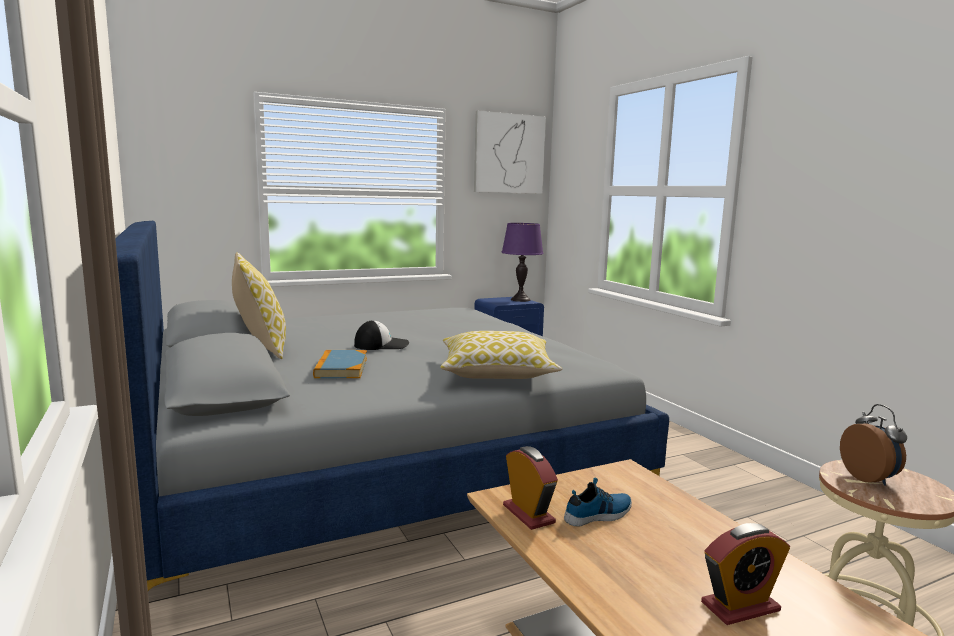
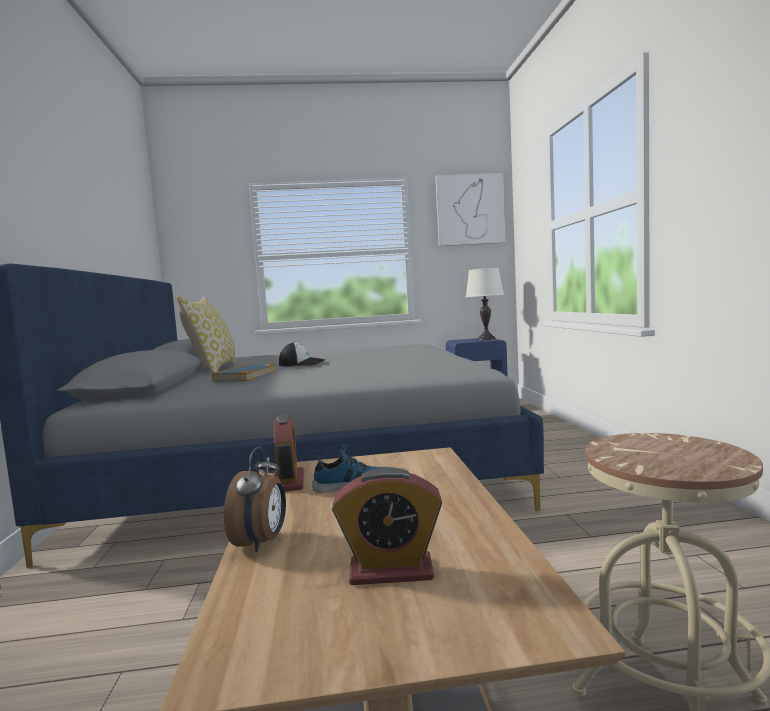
camera: 20 degrees right, 5 degrees down
pillow [440,331,562,379] -> none
purple table lamp [501,223,544,302] -> white table lamp [466,268,504,340]
alarm clock [840,404,907,486] -> alarm clock moved to [224,446,286,552]

